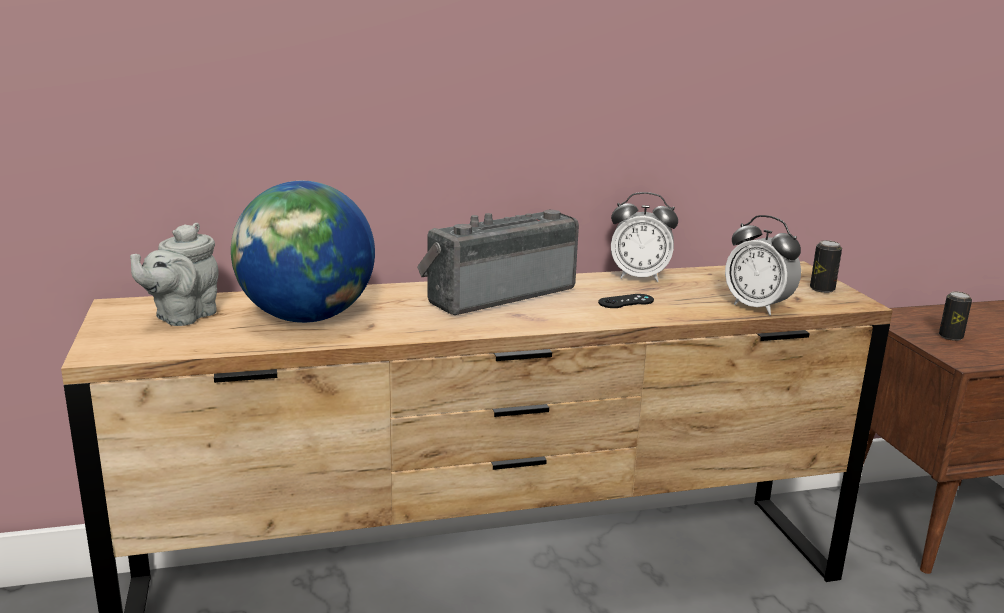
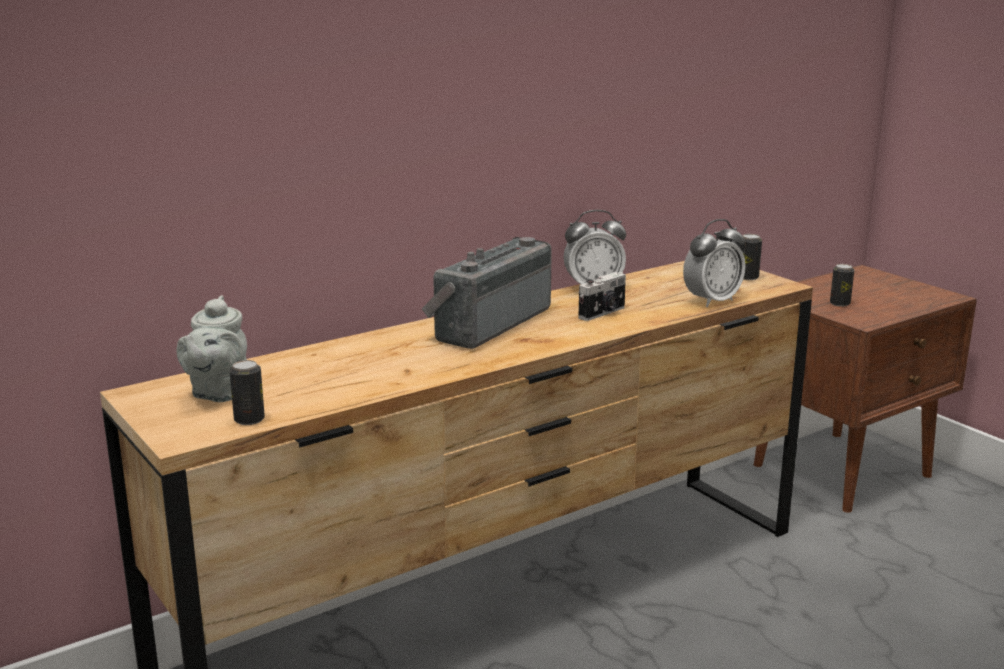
camera: 20 degrees left, 0 degrees up
globe [231,181,375,323] -> none
black game controller [598,294,654,308] -> camera [578,272,626,321]
alarm clock [725,215,801,315] -> alarm clock turned 60 degrees counterclockwise [683,219,745,307]
none -> can [229,360,265,425]

